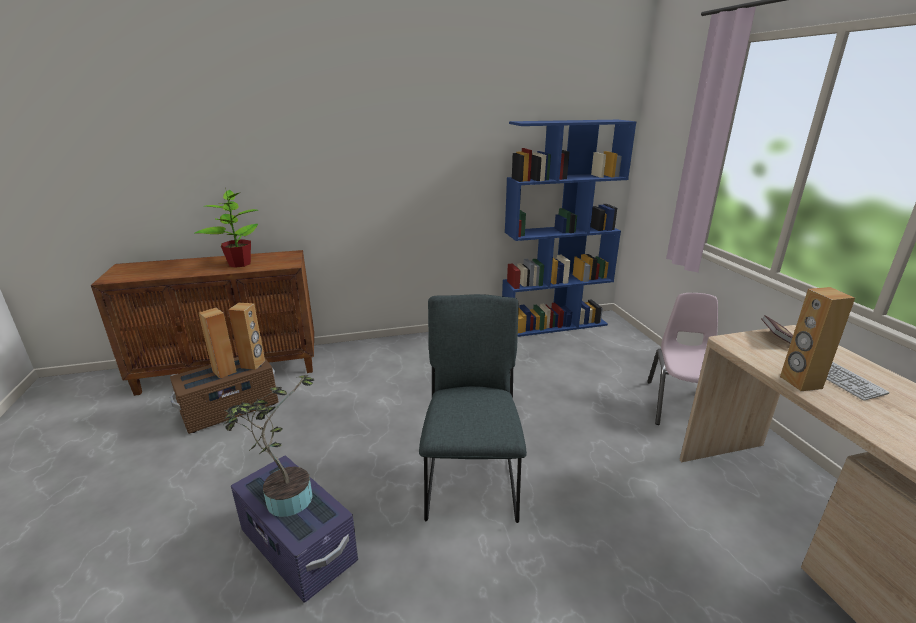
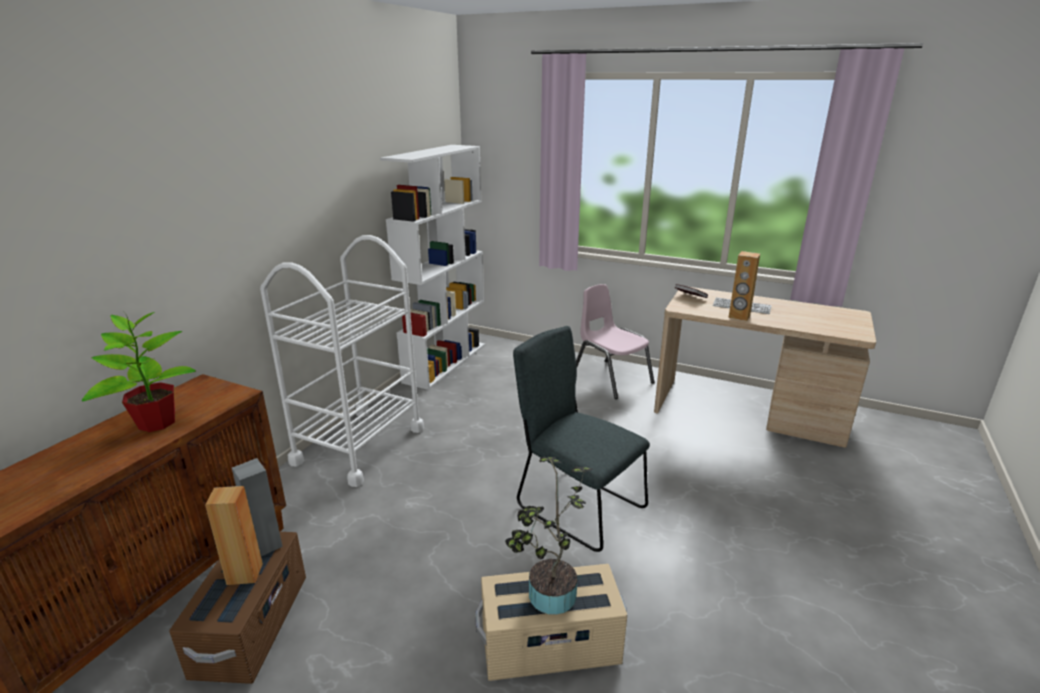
camera: 50 degrees left, 0 degrees up
brown speaker [228,303,265,370] -> grey speaker [232,458,283,557]
purple storage box [231,456,358,603] -> beige storage box [475,564,627,681]
blue bookcase [502,120,637,337] -> white bookcase [380,145,485,390]
none -> white cart [260,235,424,487]

